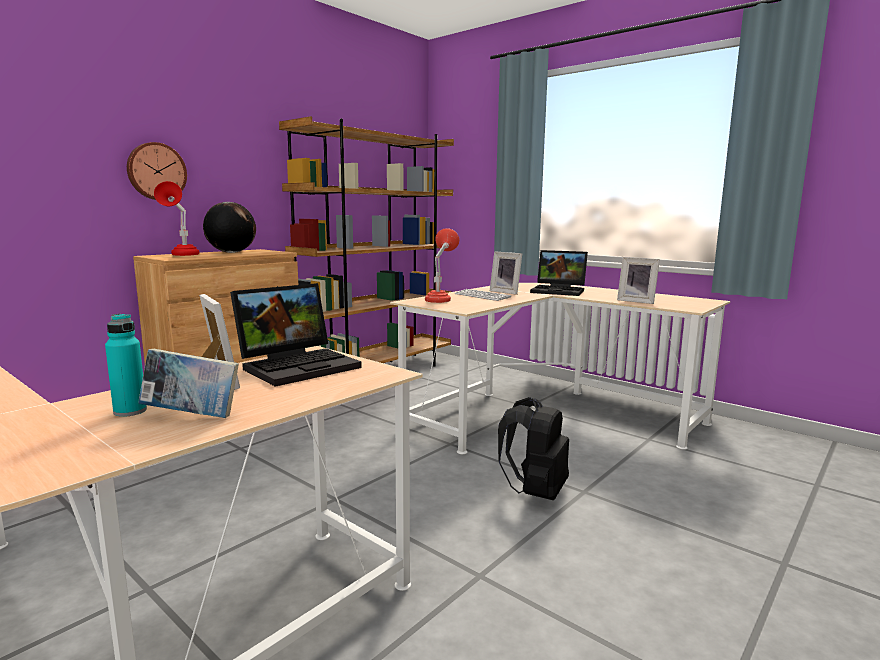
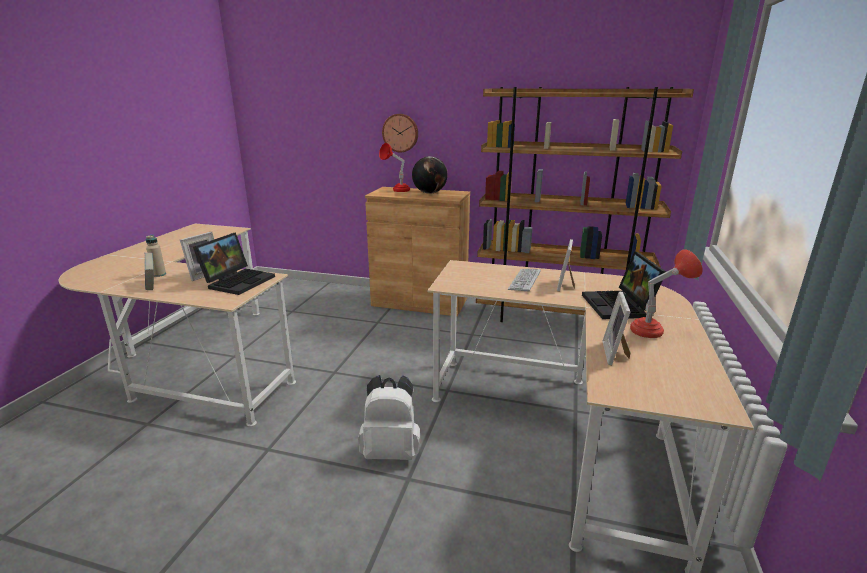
camera: 65 degrees right, 10 degrees up
turquoise bottle [105,313,147,417] -> beige bottle [146,235,166,277]
laptop [230,283,362,387] -> laptop turned 90 degrees counterclockwise [193,232,275,295]
red table lamp [425,228,459,303] -> red table lamp moved to [630,249,702,338]
black backpack [498,397,569,500] -> white backpack [358,375,420,460]

